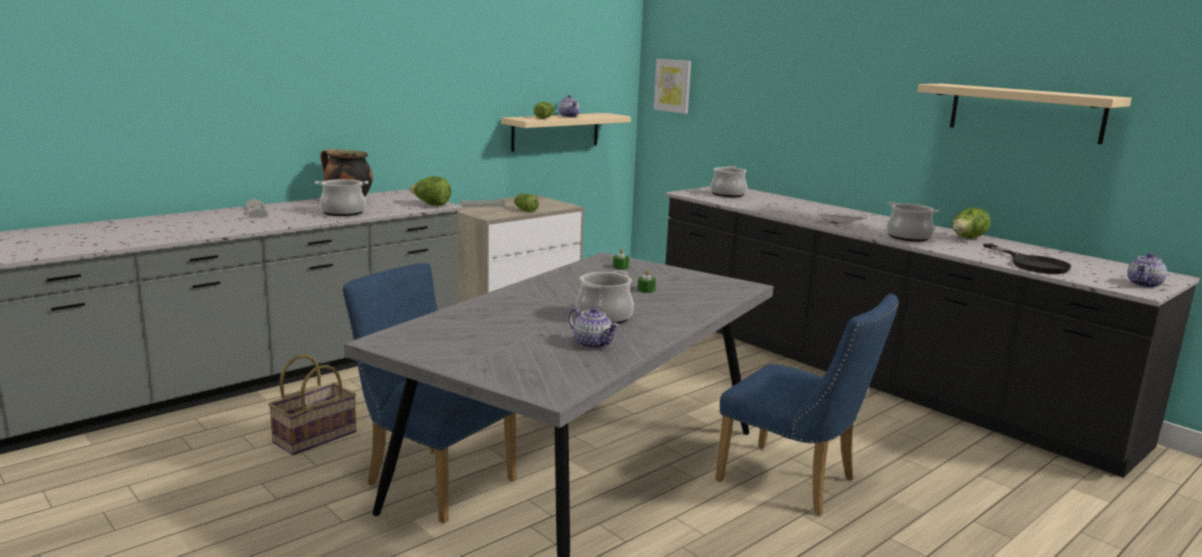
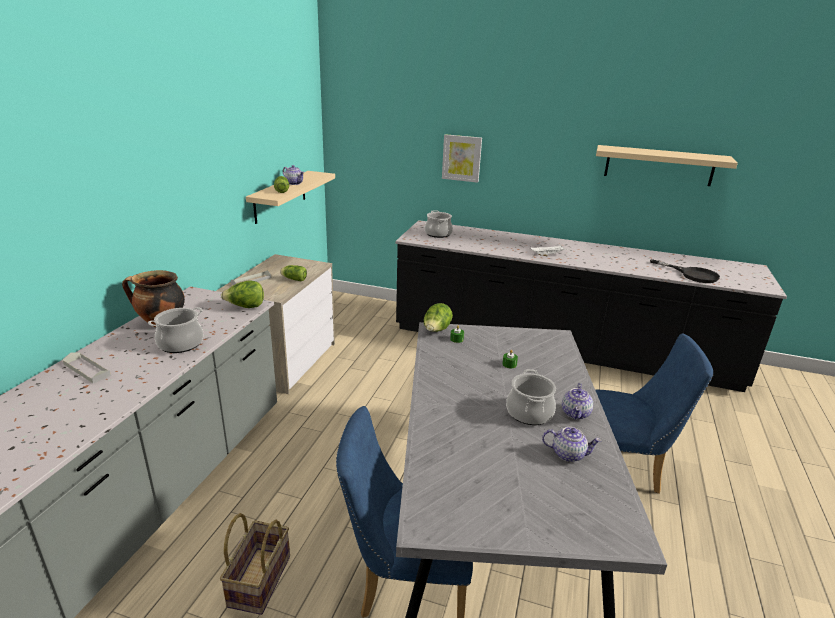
camera: 30 degrees left, 10 degrees up
picture [653,59,691,114] -> picture moved to [442,134,482,183]
cooking pot [886,202,939,242] -> none
lettuce [952,207,990,239] -> lettuce moved to [423,303,453,332]
teapot [1127,253,1167,288] -> teapot moved to [562,383,593,419]

